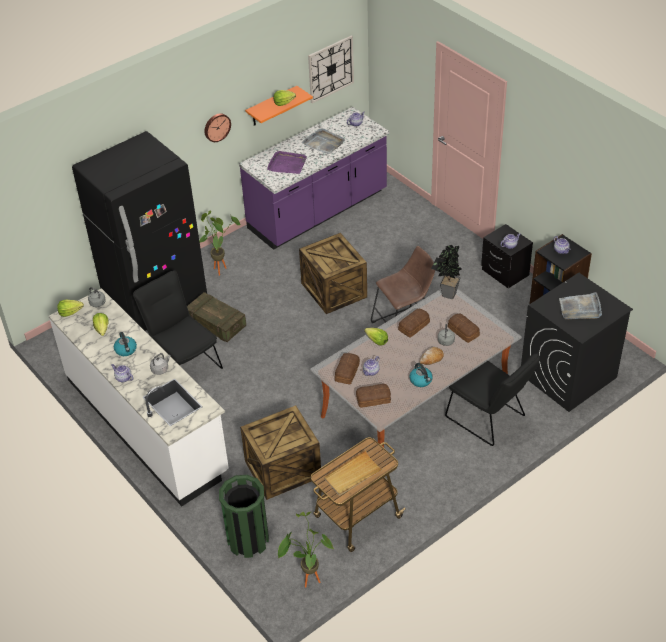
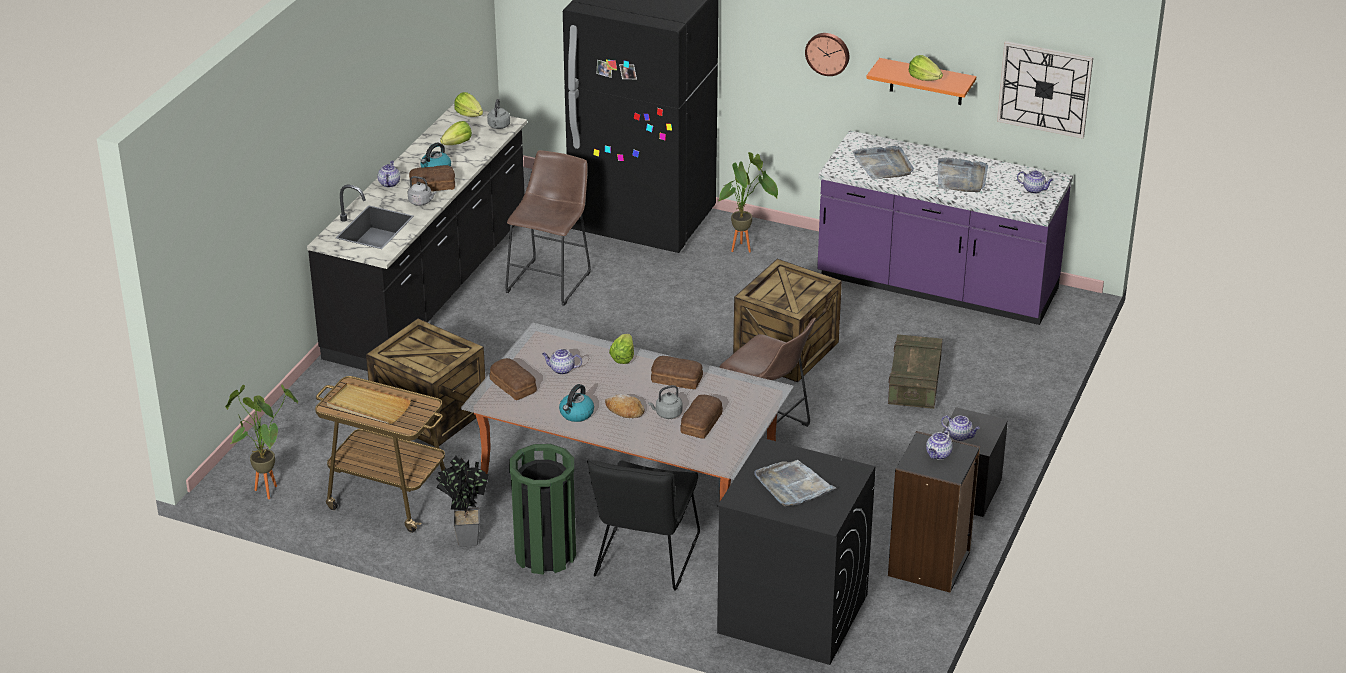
camera: 60 degrees right, 10 degrees down
white counter [49,288,229,506] -> black counter [307,104,527,371]
black chair [133,271,223,369] -> brown stool [505,150,591,306]
crate [187,292,246,342] -> crate moved to [888,334,942,409]
green trash can [219,475,269,558] -> green trash can moved to [509,444,576,575]
purple tray [267,151,307,174] -> grey tray [852,146,914,179]
bread [335,353,360,384] -> bread moved to [409,165,455,191]
potted plant [431,245,462,299] -> potted plant moved to [436,456,489,546]

